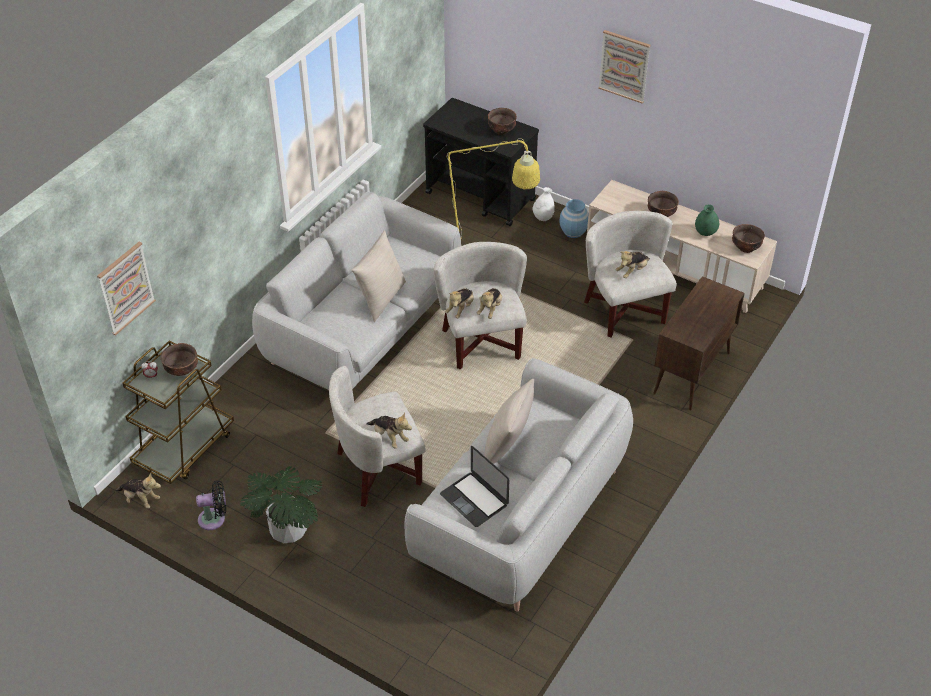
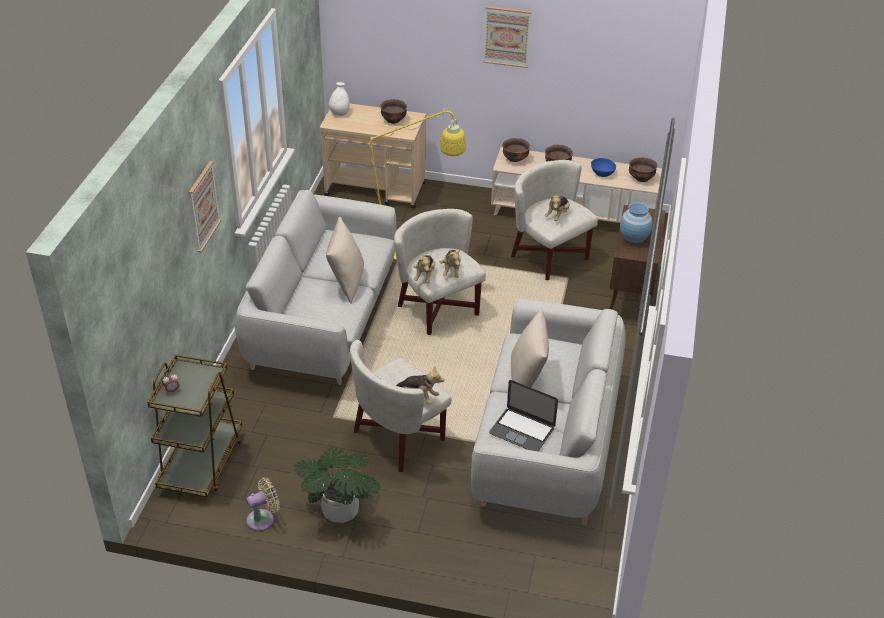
camera: 20 degrees left, 5 degrees down
picture [97,242,156,335] -> picture moved to [189,161,221,253]
plush toy [115,472,161,509] -> none
brown bowl [160,343,198,376] -> brown bowl moved to [503,138,530,162]
black fan [196,480,226,530] -> beige fan [246,478,280,531]
black cart [423,98,539,226] -> beige cart [320,104,426,209]
white vase [533,187,555,221] -> white vase moved to [329,82,350,116]
blue vase [559,199,589,238] -> blue vase moved to [620,202,652,244]
green vase [695,204,719,236] -> blue bowl [591,158,616,177]

